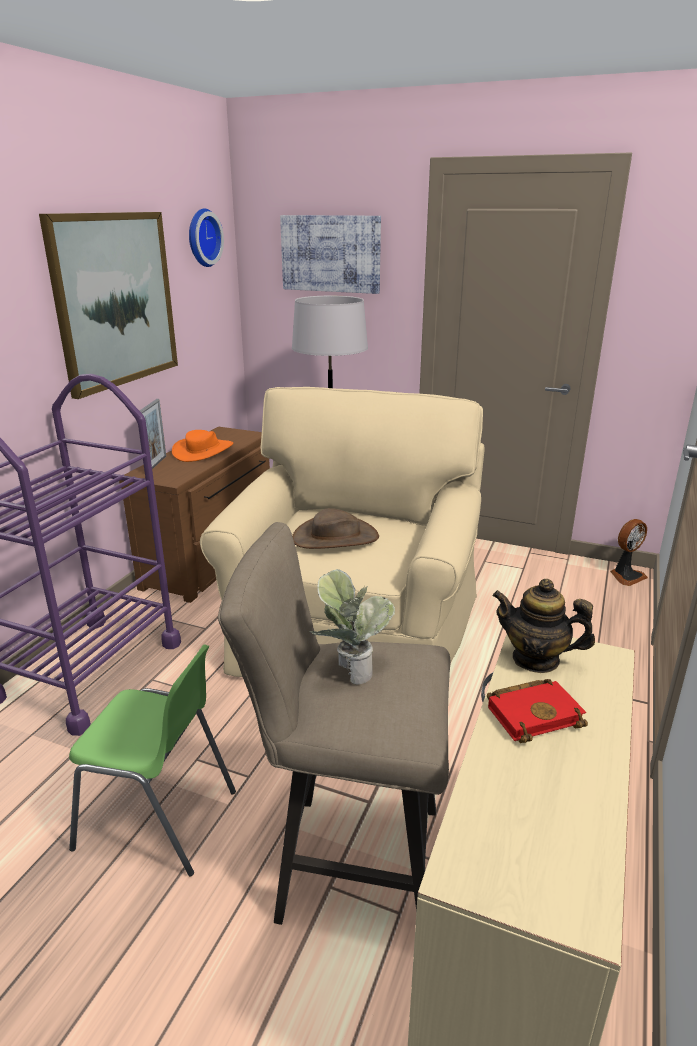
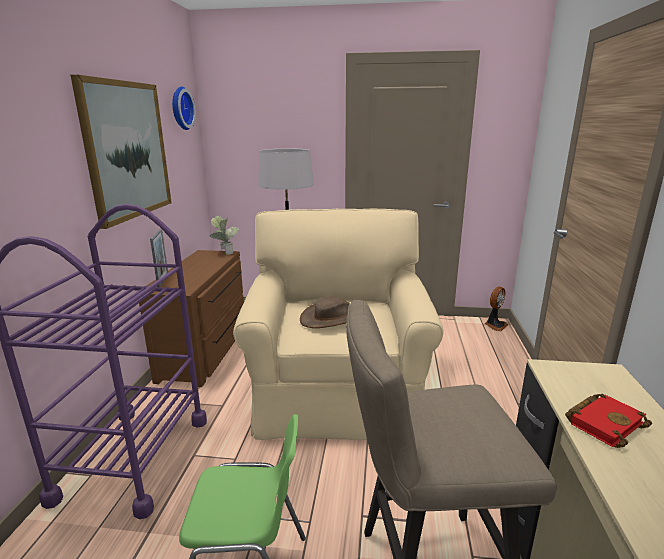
camera: 15 degrees left, 5 degrees down
orange hat [172,430,233,462] -> none
picture [280,215,381,294] -> none
potted plant [309,569,395,685] -> potted plant moved to [210,216,239,255]
teapot [492,579,595,673] -> none

